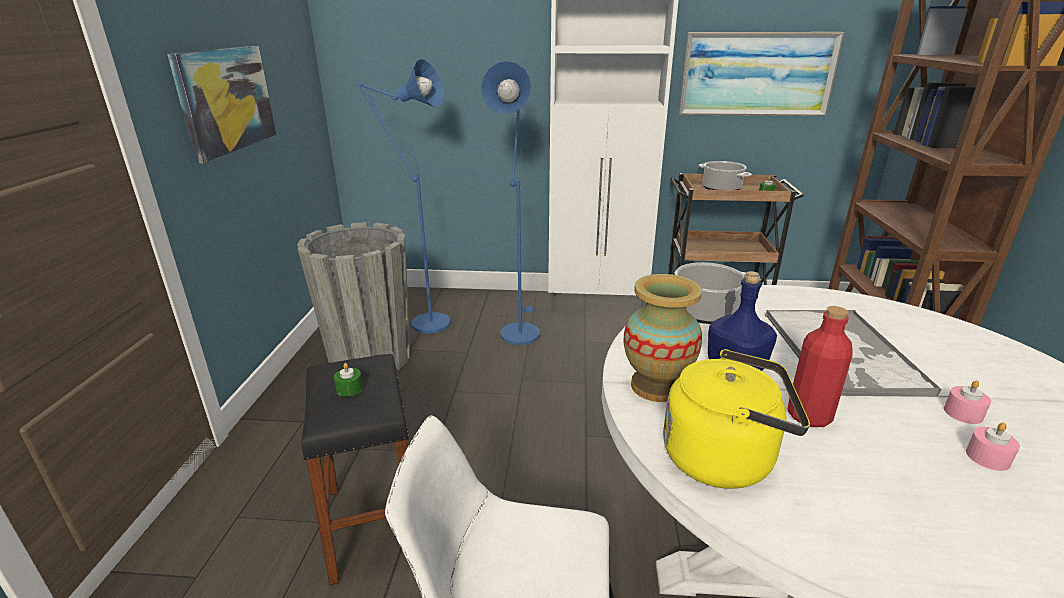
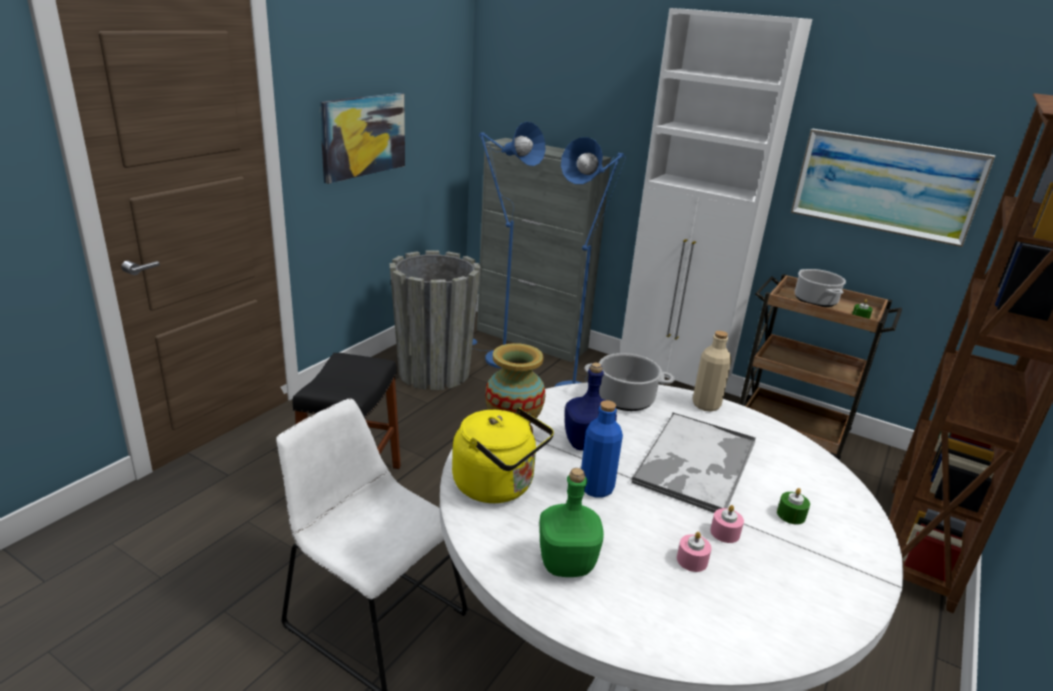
camera: 25 degrees right, 0 degrees up
green candle [334,363,363,397] -> green candle moved to [777,488,810,525]
red bottle [788,306,853,427] -> blue bottle [581,400,623,498]
none -> grey cabinet [477,138,611,362]
none -> green bottle [539,468,604,577]
none -> beige bottle [692,331,732,412]

